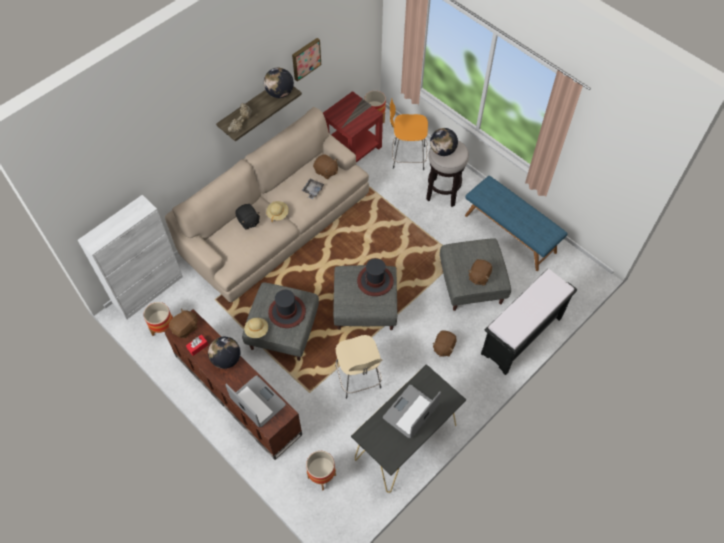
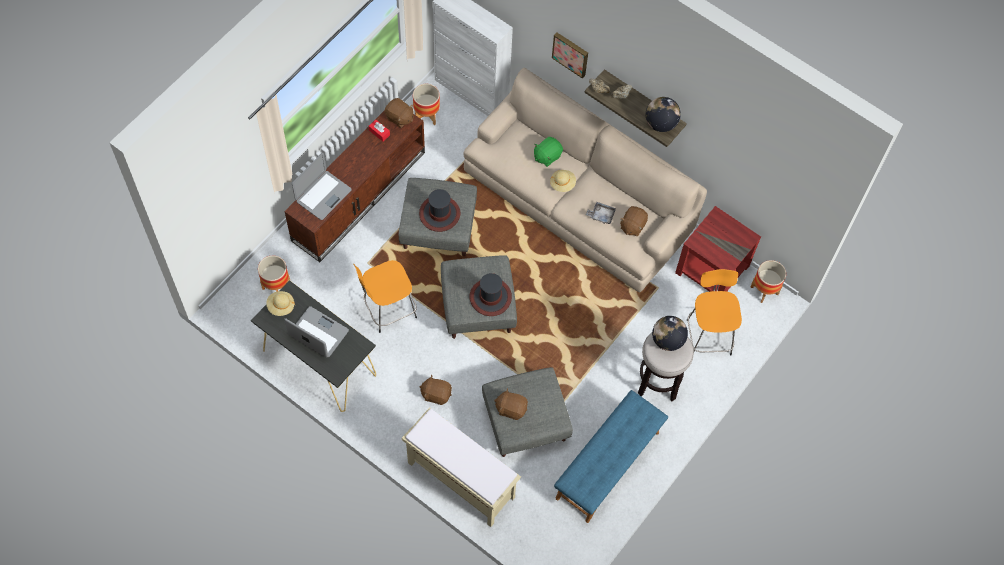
camera: 80 degrees right, 5 degrees up
globe [208,337,241,369] -> none
black plush toy [236,204,260,230] -> green plush toy [534,137,563,167]
beige hat [244,318,268,338] -> beige hat moved to [267,291,295,316]
picture [292,38,321,82] -> picture moved to [552,33,588,78]
beige stool [335,335,383,399] -> orange stool [353,260,417,333]
black bench [481,269,577,375] -> beige bench [402,407,521,527]

